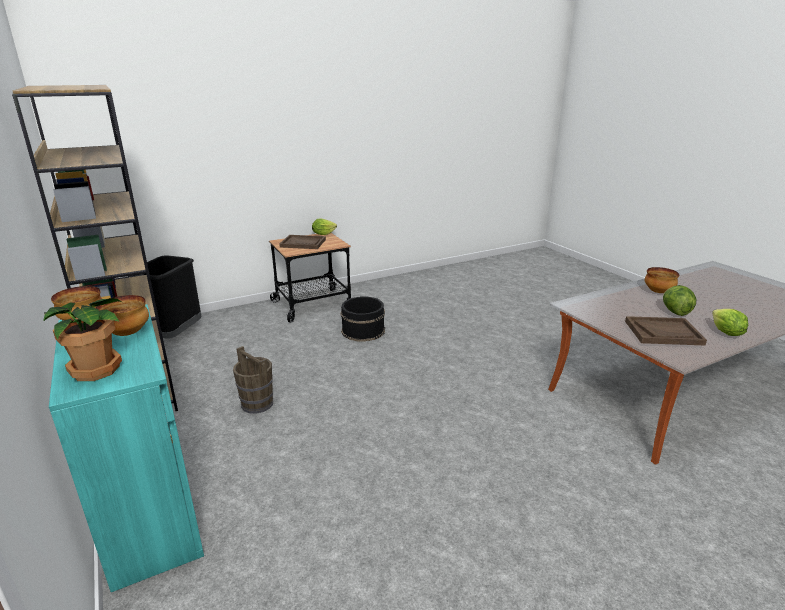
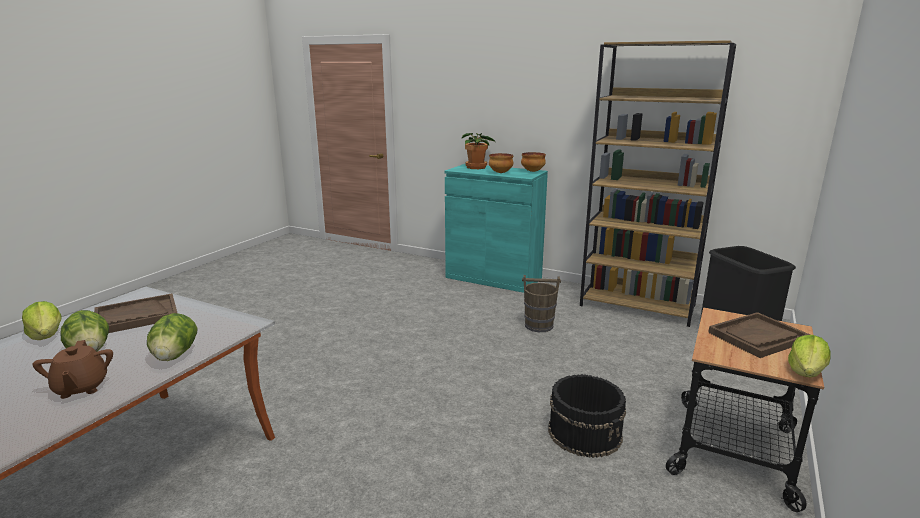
camera: 145 degrees right, 5 degrees down
bowl [645,267,679,293] -> brown teapot [33,340,113,399]
none -> lettuce [147,313,198,361]

